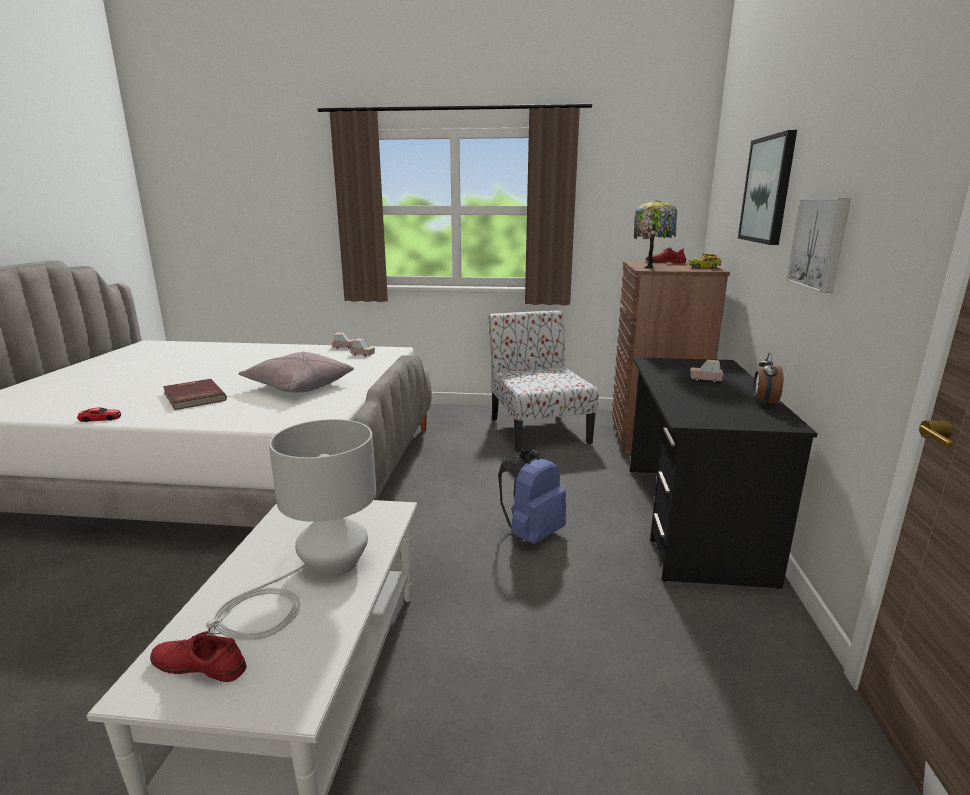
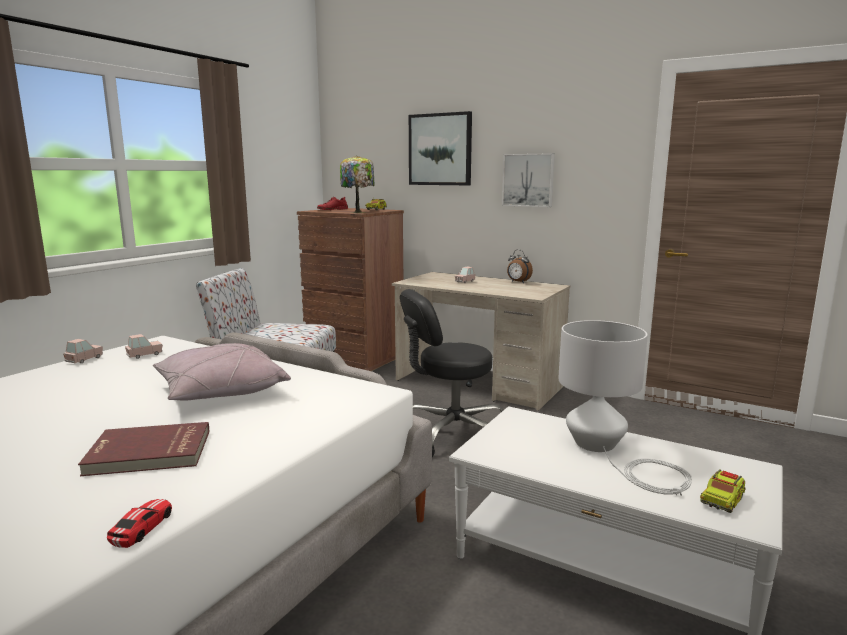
camera: 65 degrees left, 5 degrees down
red shoe [150,631,246,682] -> toy truck [700,469,746,513]
blue backpack [498,449,566,544] -> black office chair [400,289,503,457]
black desk [630,357,818,589] -> beige desk [392,272,570,411]

